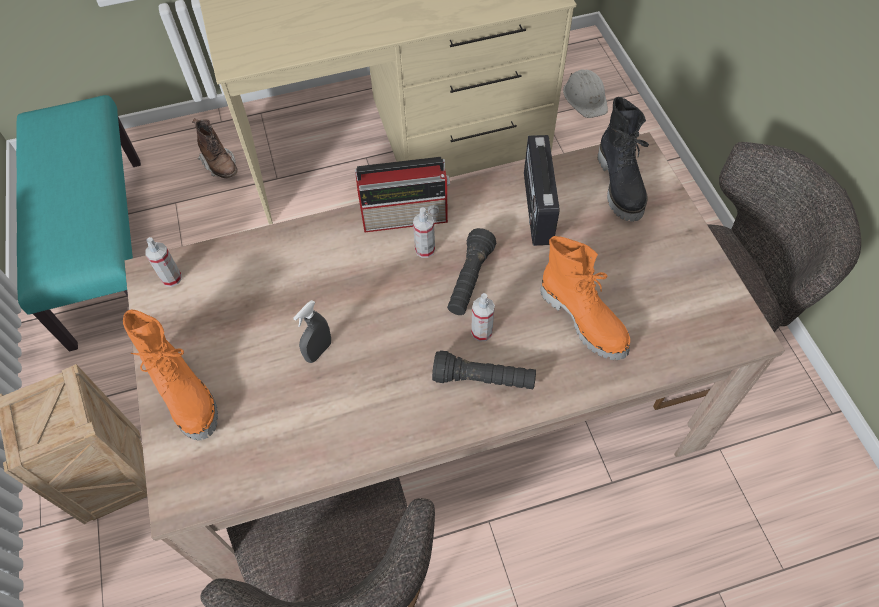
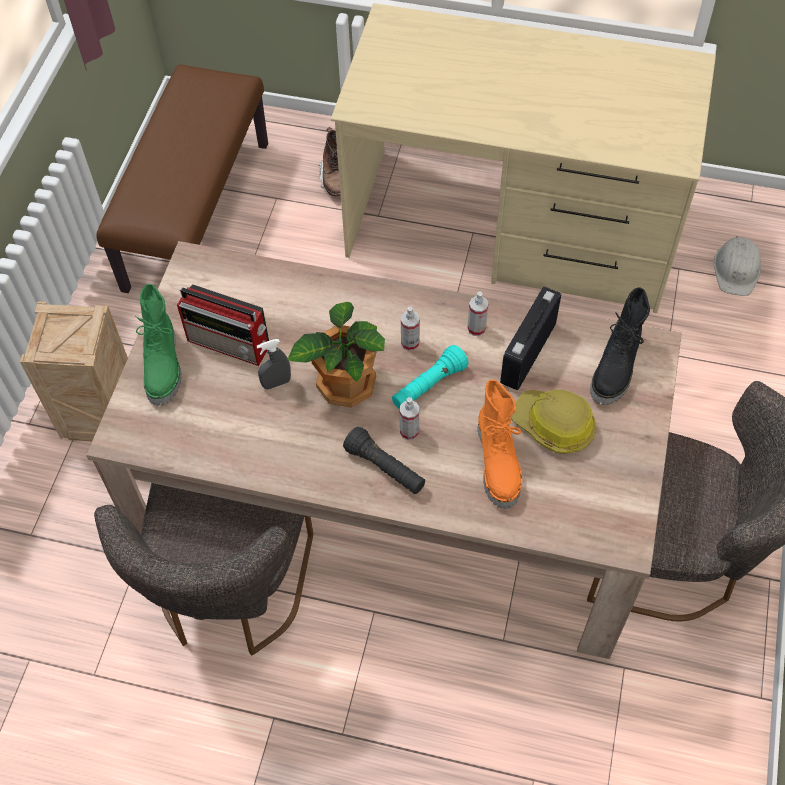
camera: 30 degrees right, 0 degrees up
turquoise bench [16,95,141,352] -> brown bench [96,64,268,293]
orange boot [123,310,218,440] -> green boot [135,284,182,406]
spray bottle [145,237,182,287] -> spray bottle moved to [468,291,488,336]
radio [355,157,451,233] -> radio moved to [177,285,269,366]
black flashlight [447,228,496,315] -> turquoise flashlight [392,345,469,409]
none -> potted plant [287,302,385,407]
none -> hard hat [511,389,596,453]

